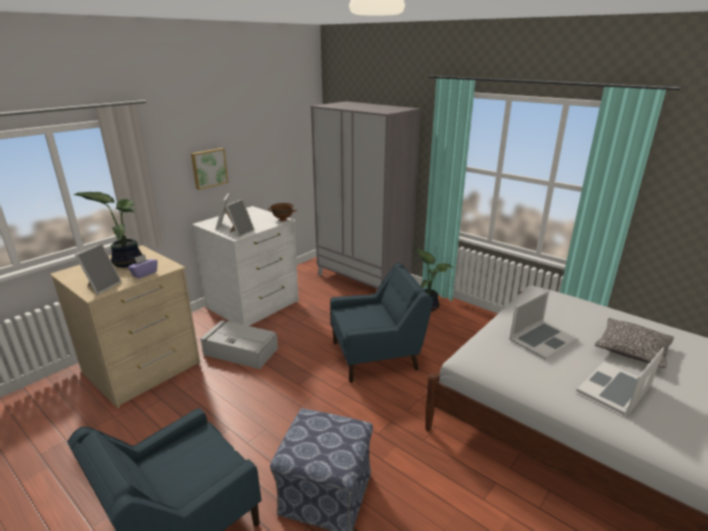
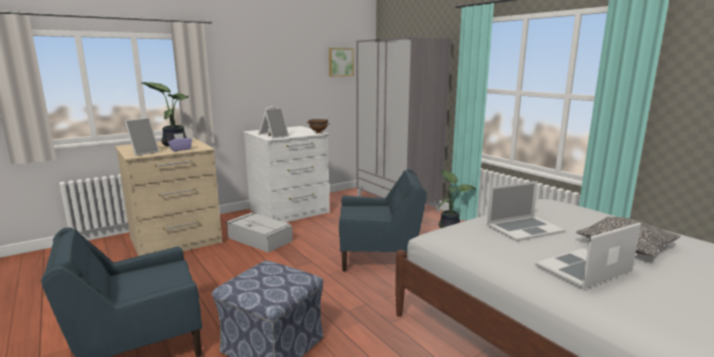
camera: 15 degrees right, 10 degrees down
picture [191,148,228,190] -> picture moved to [329,48,354,76]

